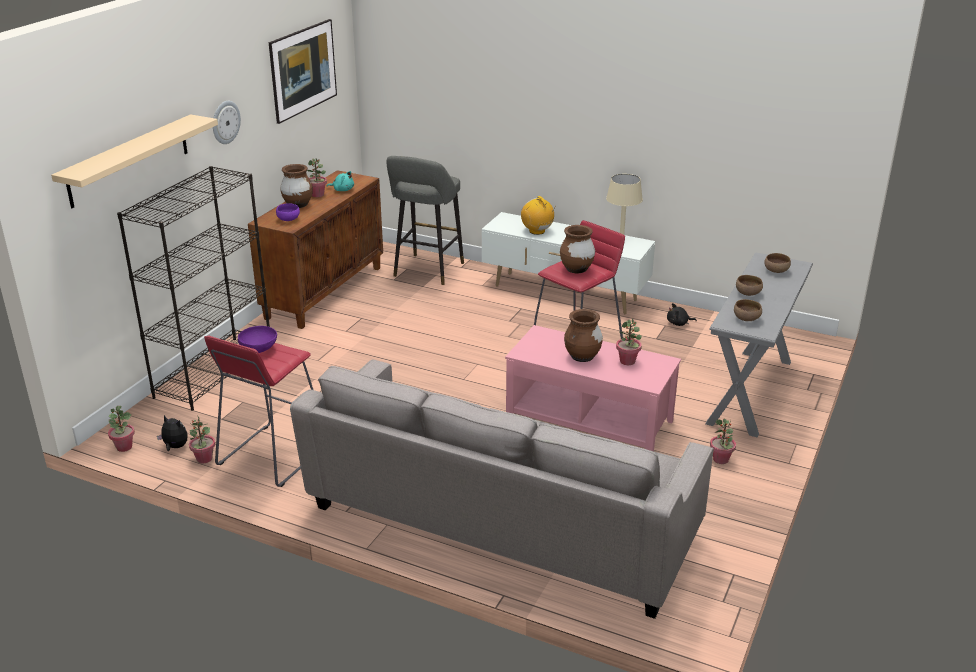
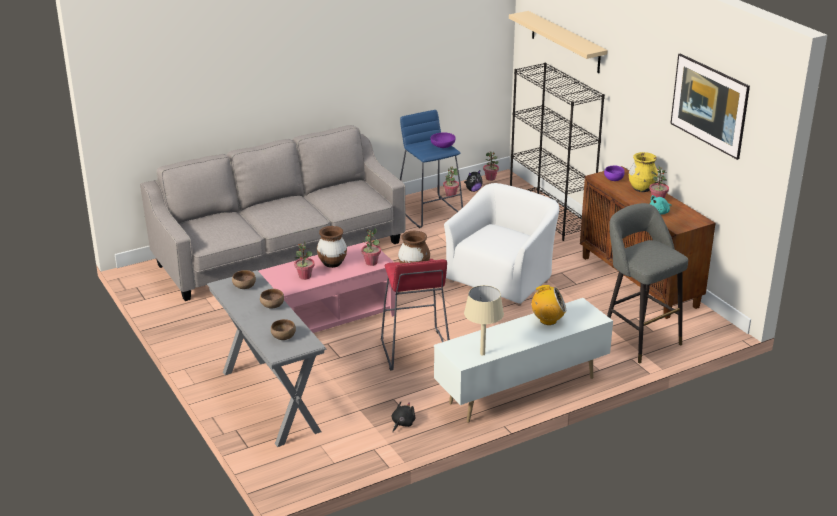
camera: 125 degrees right, 0 degrees up
red stool [204,336,313,487] -> blue stool [400,110,463,228]
wall clock [213,101,241,144] -> none
brown vase [280,164,313,208] -> yellow vase [629,152,658,192]
potted plant [710,419,736,464] -> potted plant moved to [361,228,381,266]
none -> white armchair [444,183,560,306]

